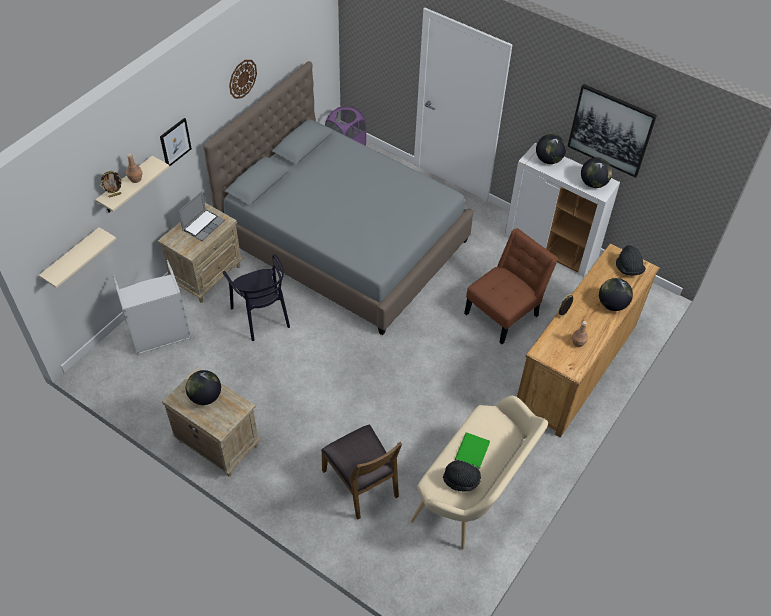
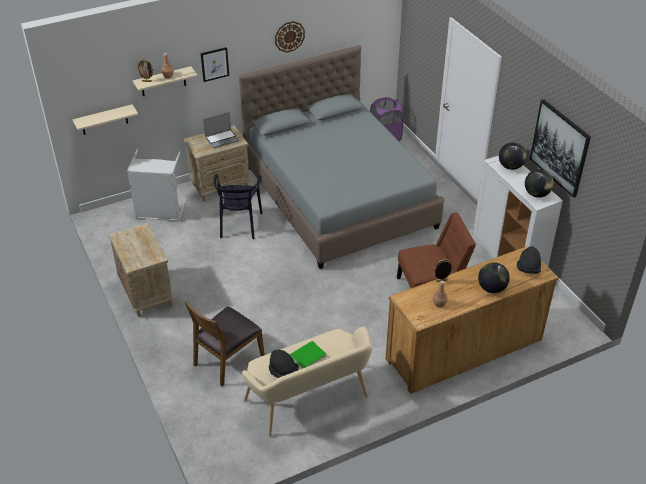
camera: 30 degrees right, 10 degrees down
globe [186,370,221,405] -> none
brown chair [321,424,402,519] -> brown chair turned 45 degrees clockwise [185,301,265,386]

